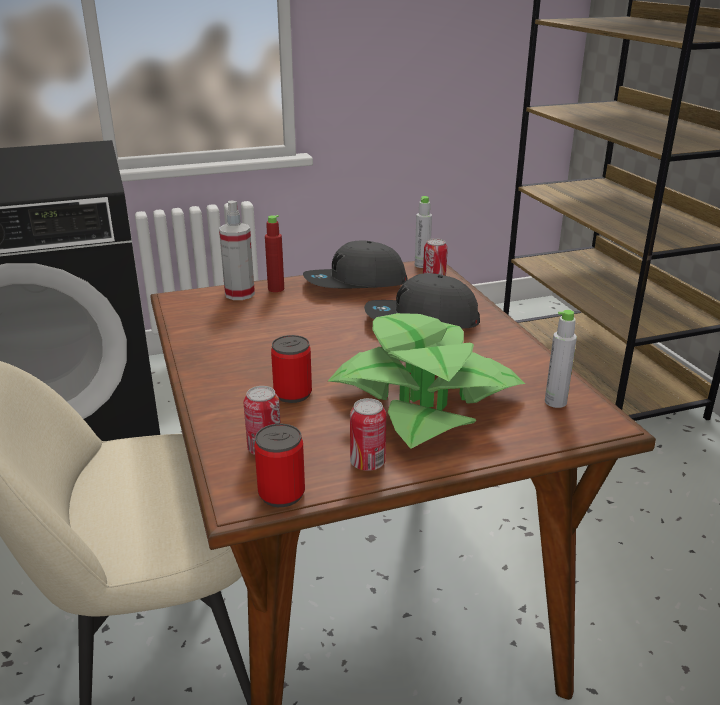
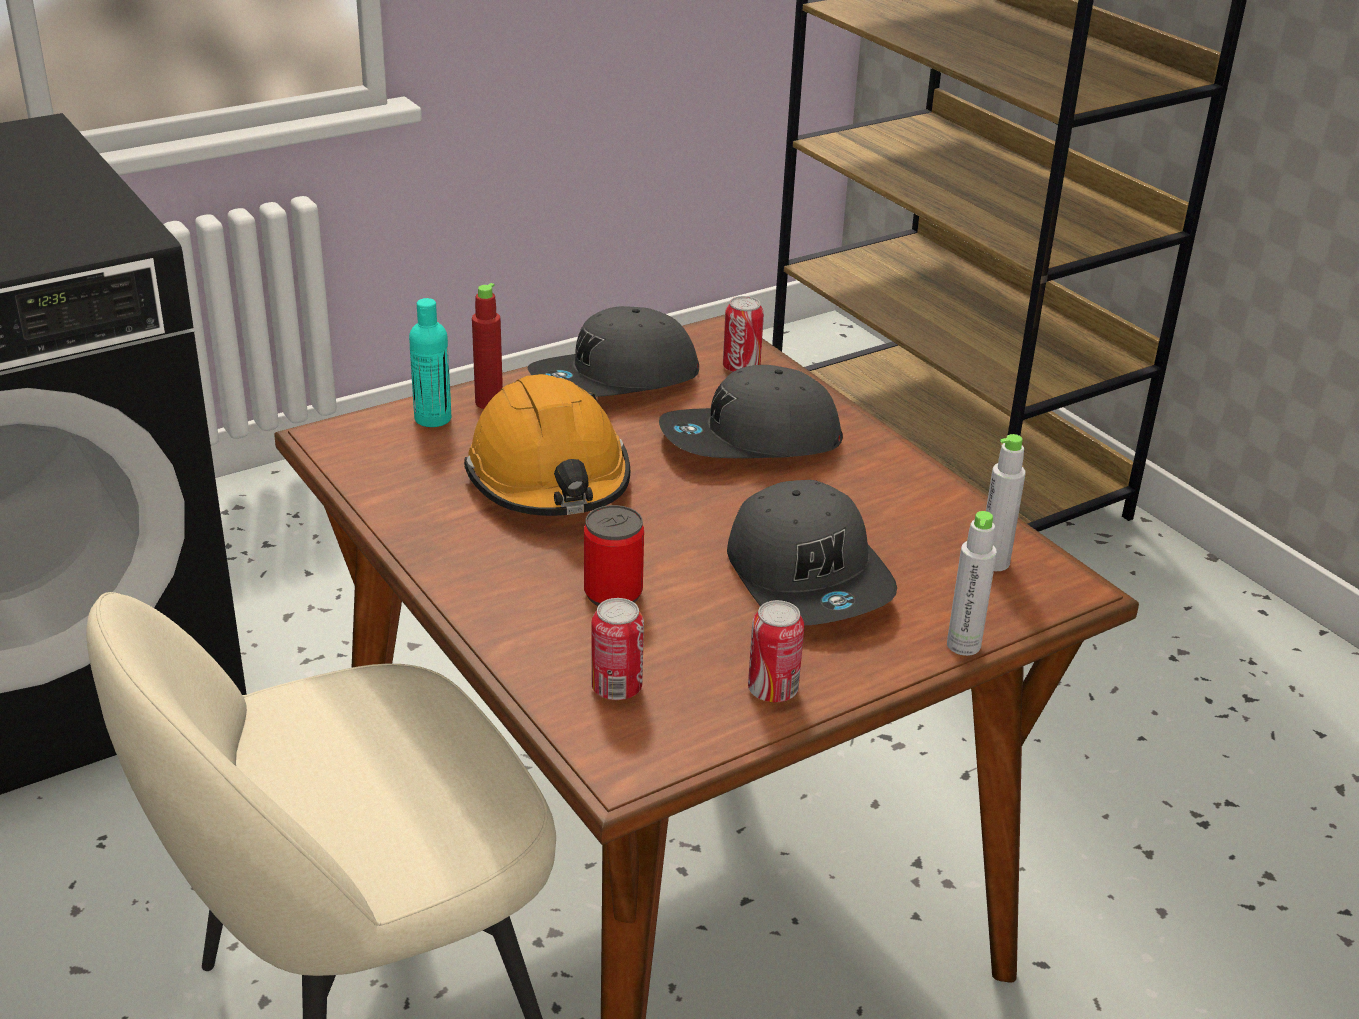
camera: 15 degrees left, 5 degrees up
spray bottle [219,200,255,300] -> turquoise bottle [409,298,451,427]
can [254,424,305,507] -> none
potted plant [328,313,525,449] -> grey cap [727,480,897,625]
grey bottle [415,196,432,268] -> grey bottle moved to [947,511,997,656]
none -> orange hard hat [464,374,630,516]

